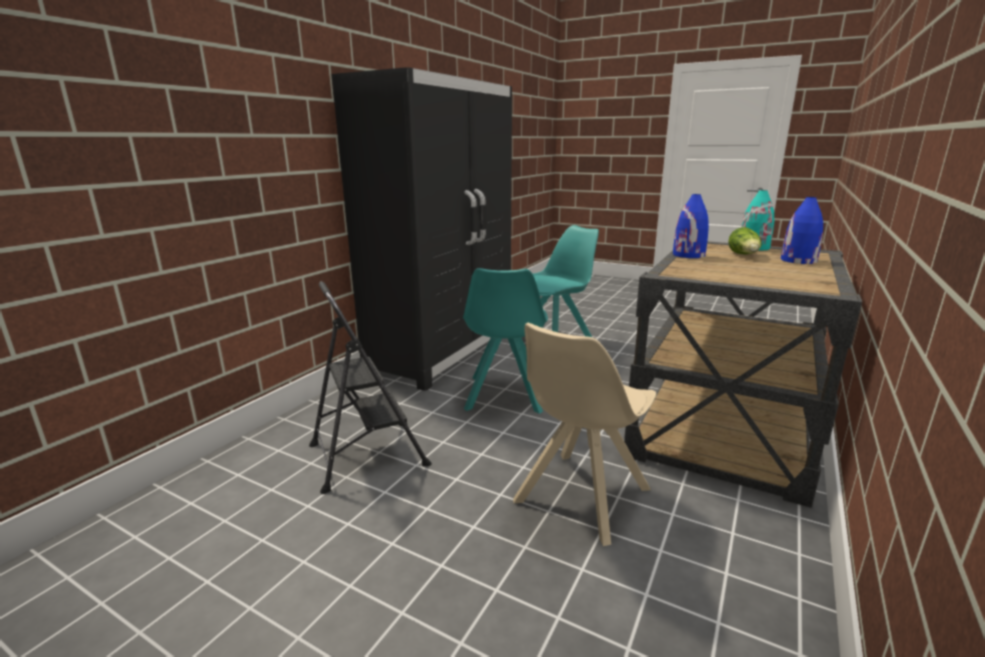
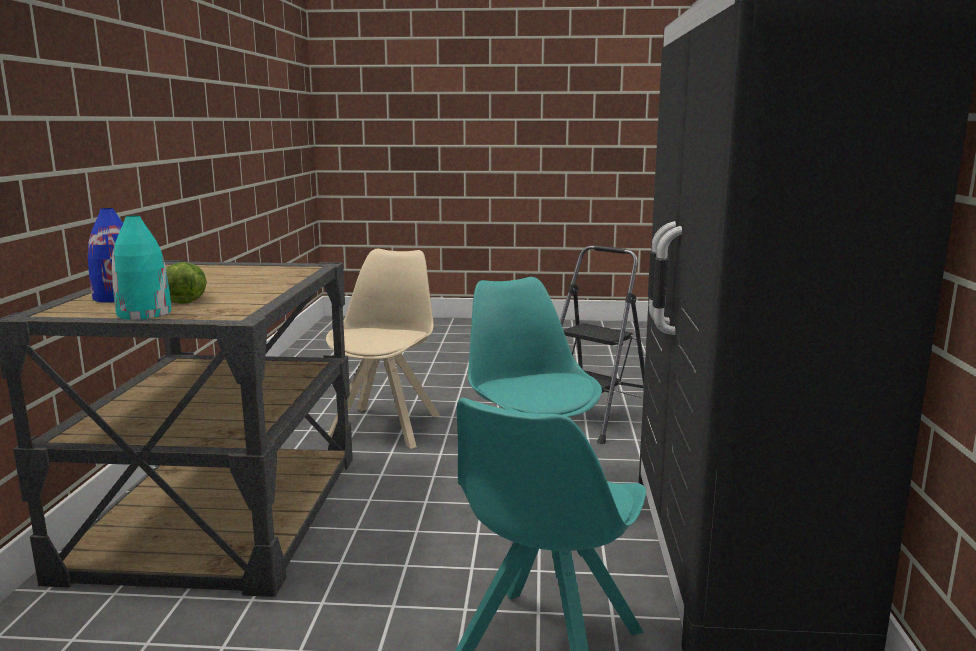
camera: 155 degrees right, 5 degrees down
blue vase [673,194,709,258] -> none

